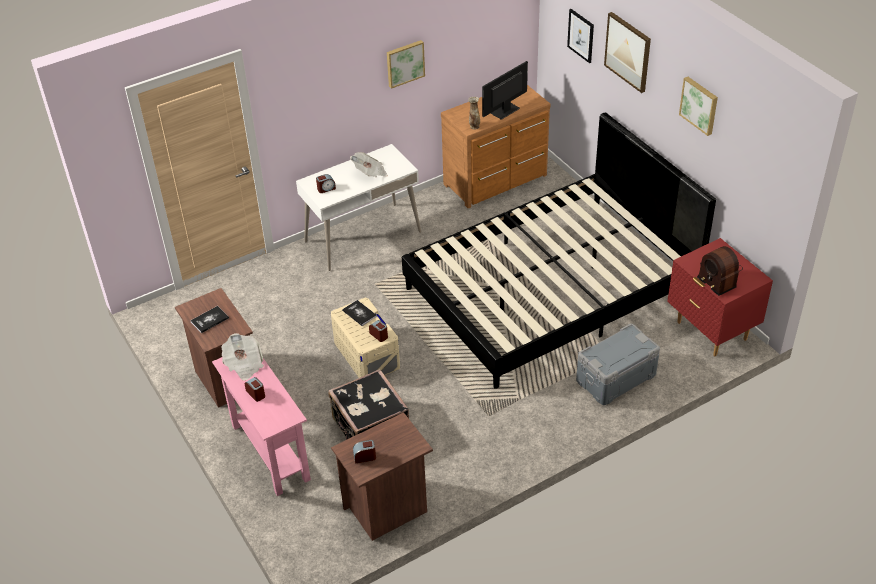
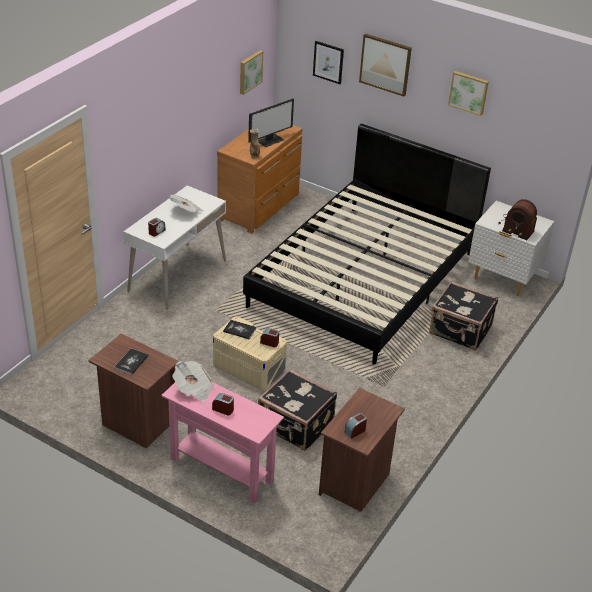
camera: 30 degrees left, 5 degrees down
picture [387,40,425,89] -> picture moved to [240,50,263,95]
monitor [482,61,528,120] -> monitor turned 150 degrees counterclockwise [248,98,294,147]
grey storage box [576,324,660,405] -> black suitcase [429,281,498,350]
red nightstand [668,238,773,356] -> white nightstand [468,201,554,296]

